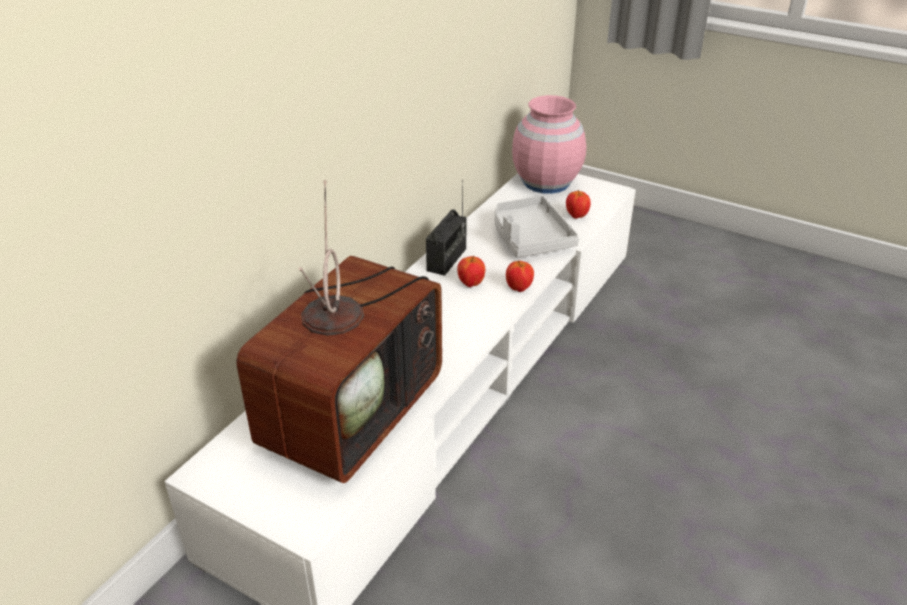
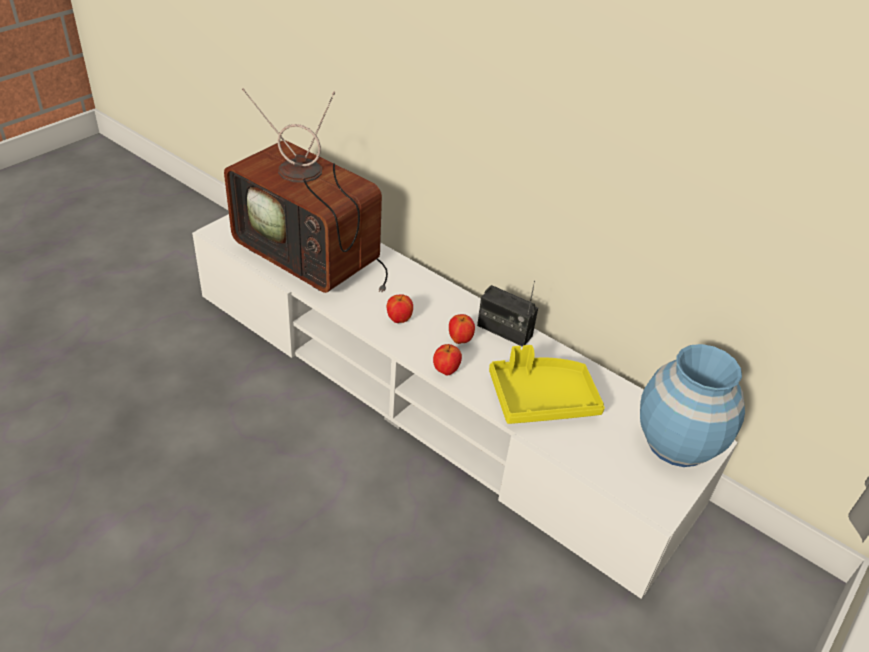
camera: 95 degrees right, 5 degrees up
grey tray [495,196,579,257] -> yellow tray [489,345,605,424]
pink vase [512,95,586,194] -> blue vase [640,344,745,467]
apple [566,190,591,219] -> apple moved to [387,294,413,323]

